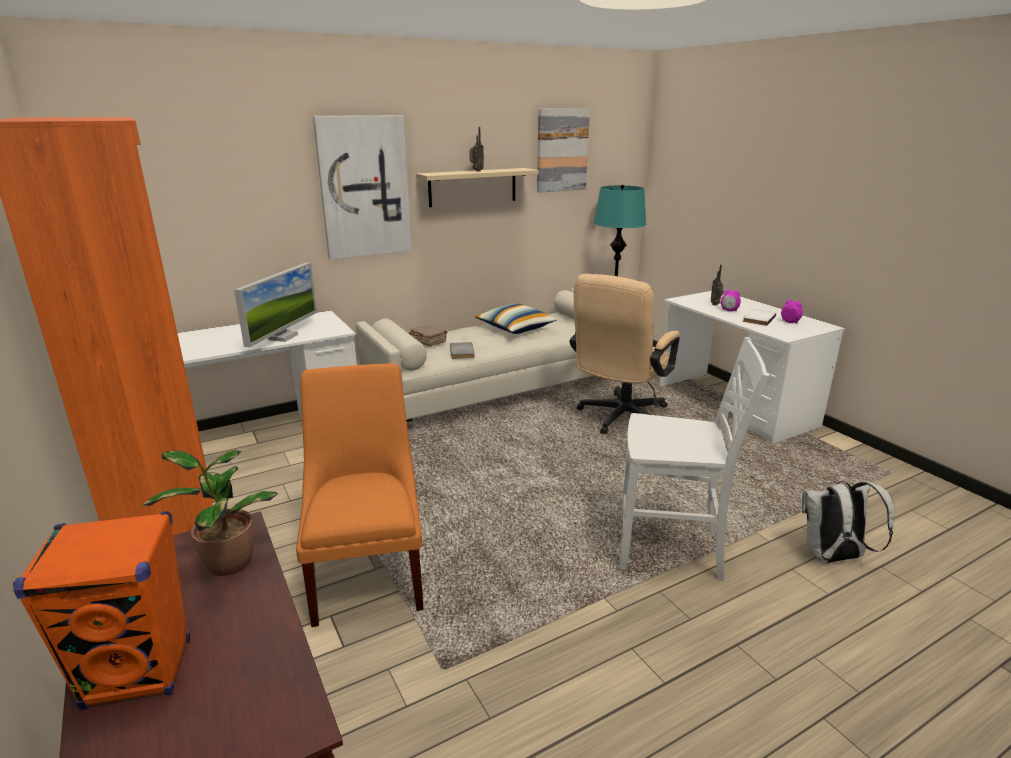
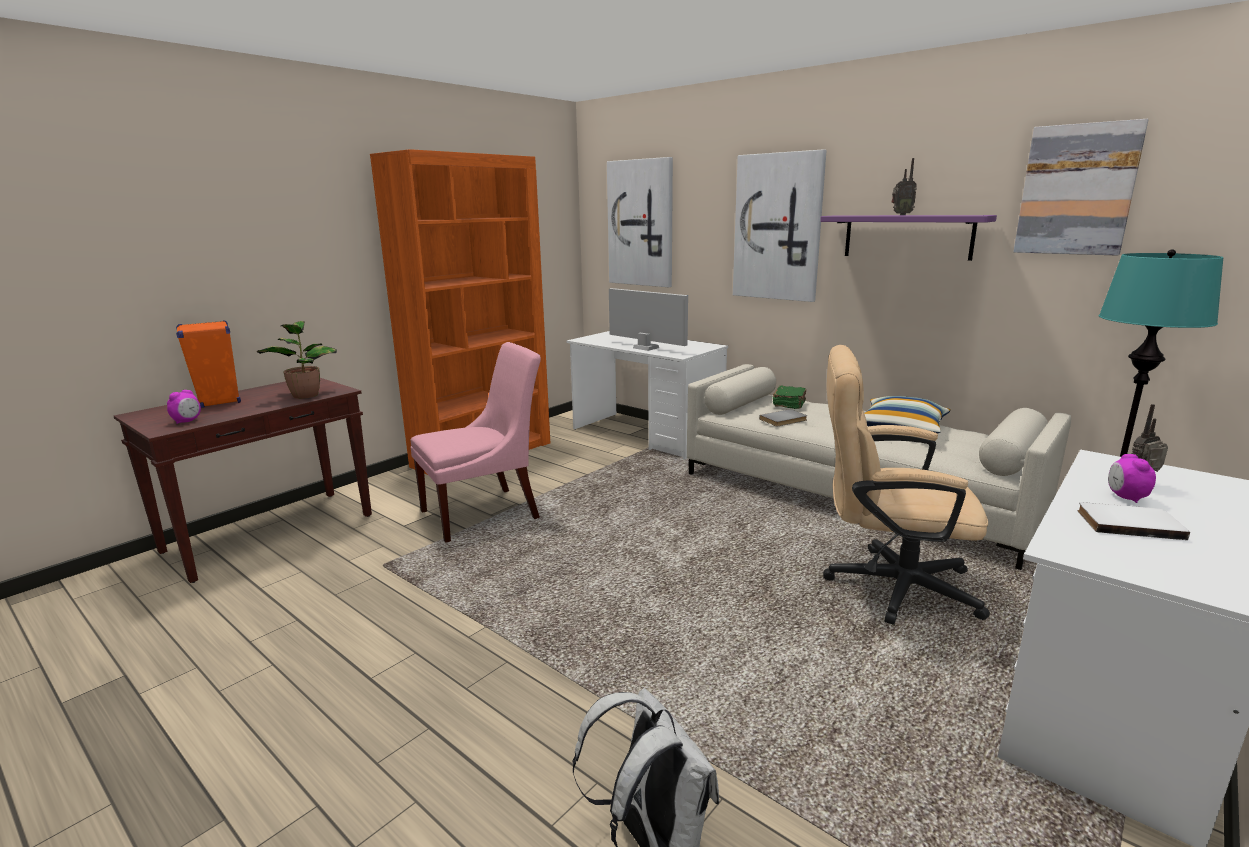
camera: 70 degrees right, 5 degrees down
monitor [234,263,317,347] -> monitor turned 135 degrees counterclockwise [609,288,688,351]
orange chair [296,363,424,627] -> pink chair [411,342,541,543]
brown book [408,325,447,347] -> green book [773,385,806,409]
beige shelf [416,168,539,207] -> purple shelf [820,215,997,261]
white chair [619,337,769,580] -> none
alarm clock [781,300,803,323] -> alarm clock moved to [167,390,201,424]
none -> picture [607,157,673,287]

